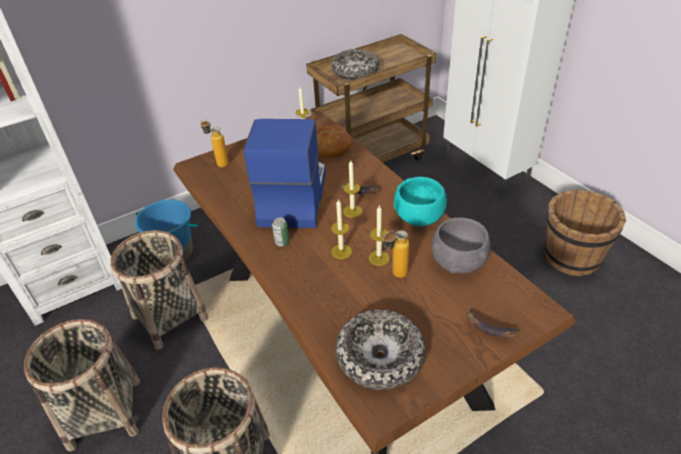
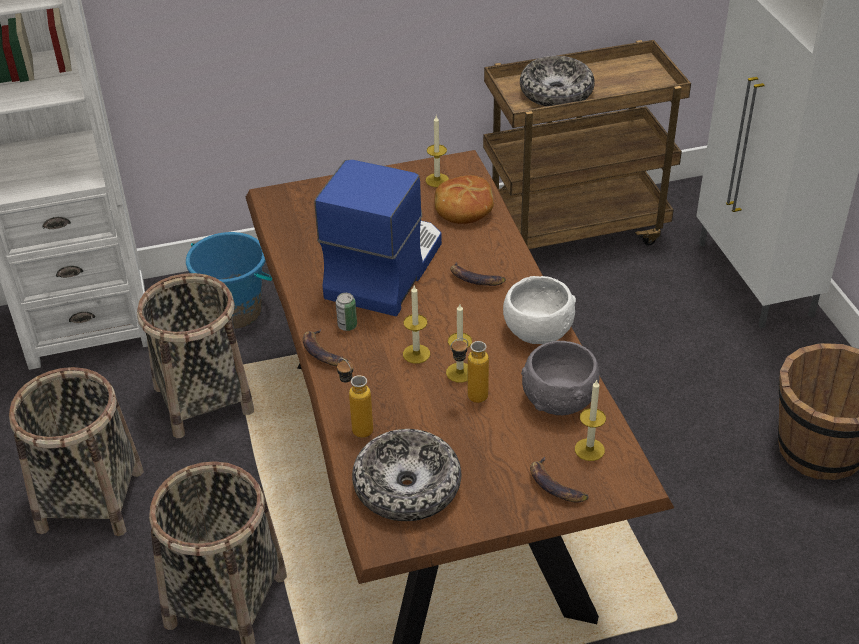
camera: 15 degrees right, 0 degrees up
bottle [201,118,229,167] -> bottle moved to [337,358,373,438]
candle [343,160,362,218] -> candle moved to [575,379,606,461]
turquoise bowl [394,177,447,226] -> white bowl [503,276,576,344]
none -> banana [303,329,349,366]

